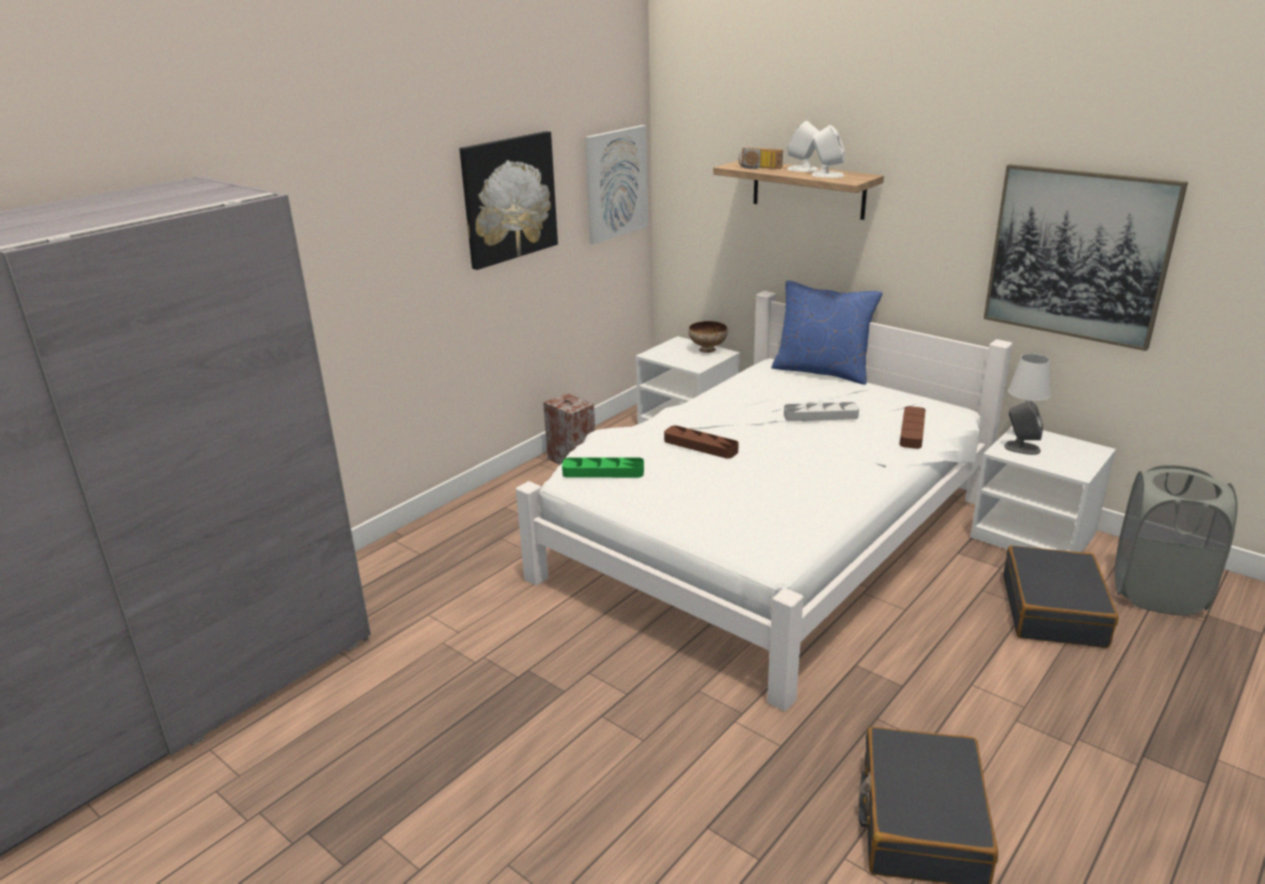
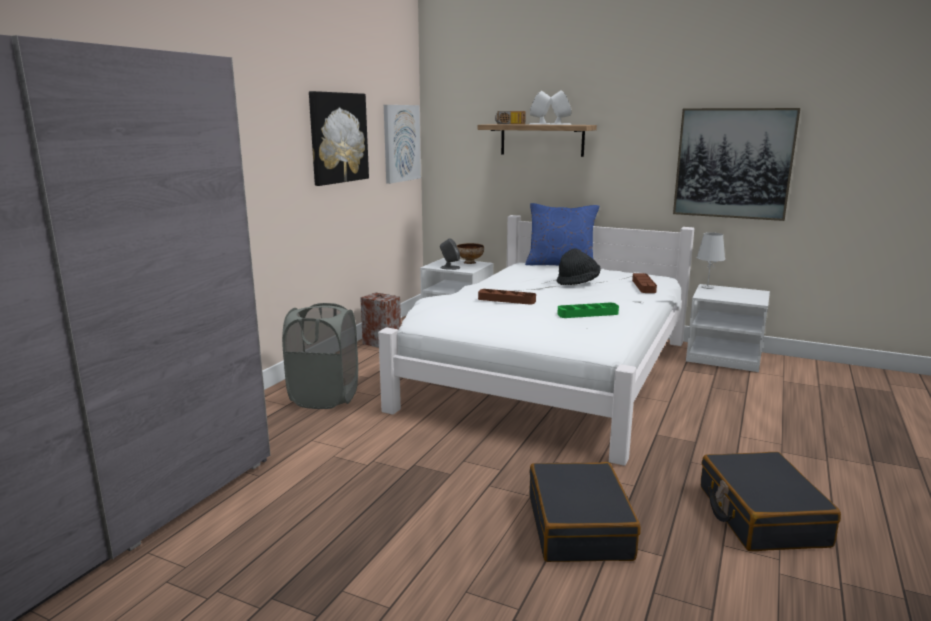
camera: 15 degrees left, 10 degrees down
green tray [562,457,644,478] -> green tray moved to [557,303,619,318]
grey tray [784,402,859,421] -> black hat [557,248,600,285]
black suitcase [1003,546,1118,648] -> black suitcase moved to [529,462,641,562]
grey speaker [1004,401,1043,455] -> grey speaker moved to [440,238,460,270]
grey laundry basket [1115,465,1238,616] -> grey laundry basket moved to [282,303,358,409]

